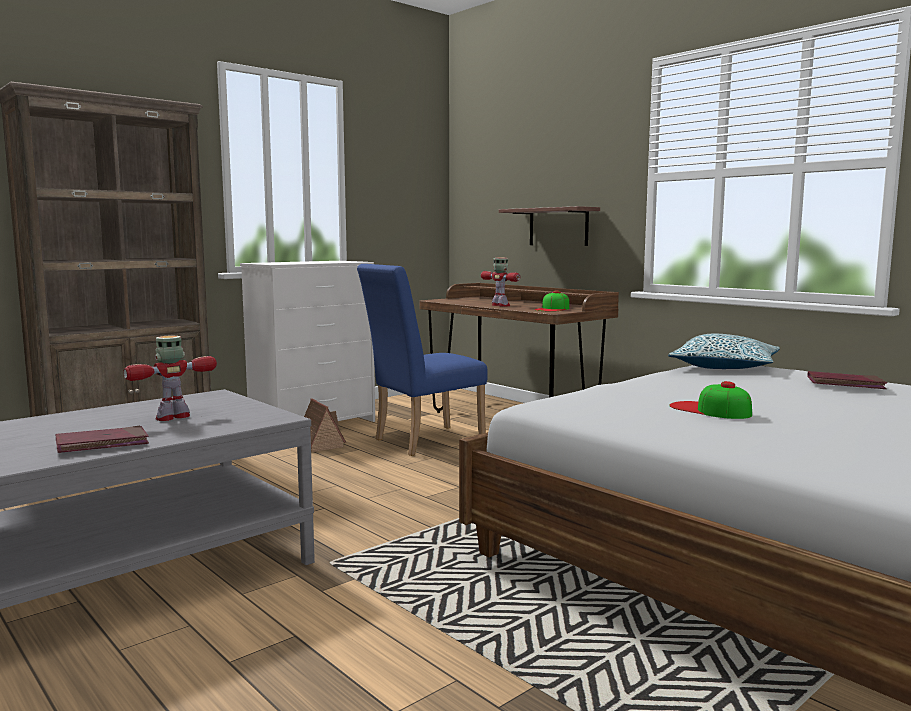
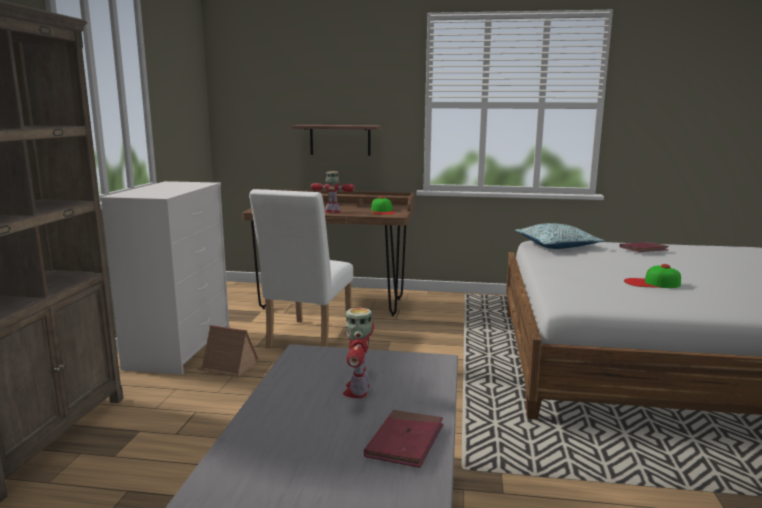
camera: 40 degrees left, 5 degrees up
blue chair [357,264,487,456] -> white chair [249,189,353,348]

